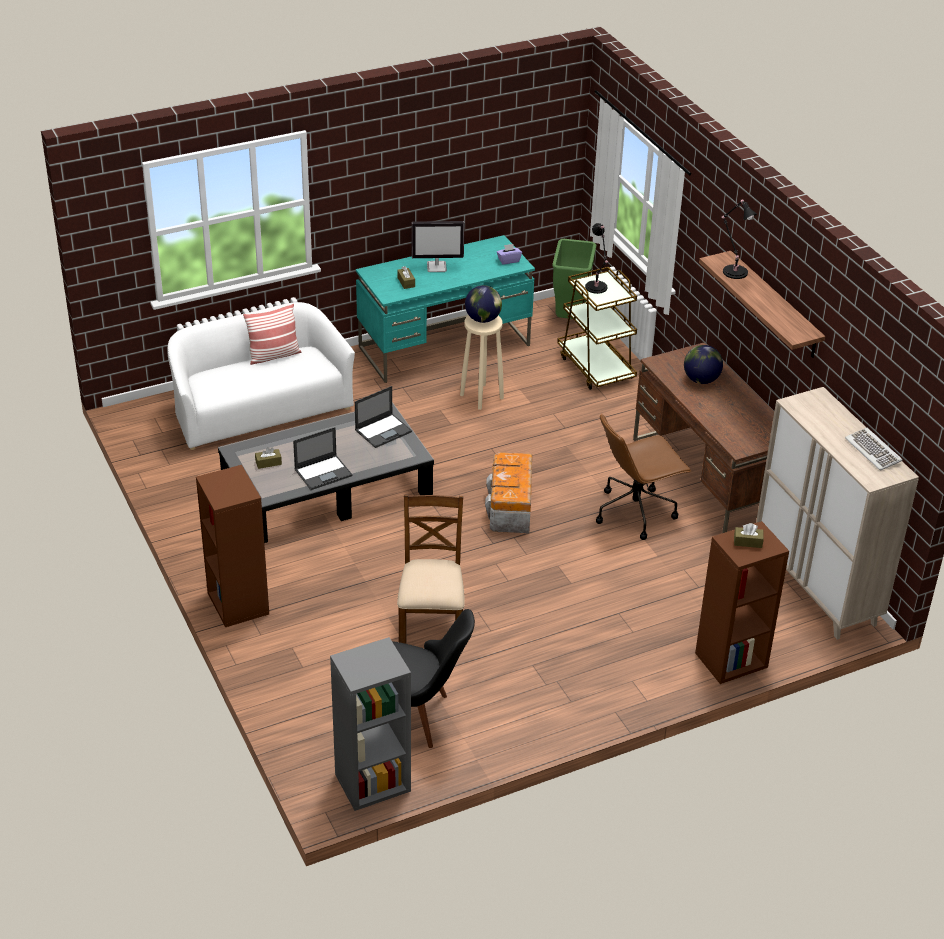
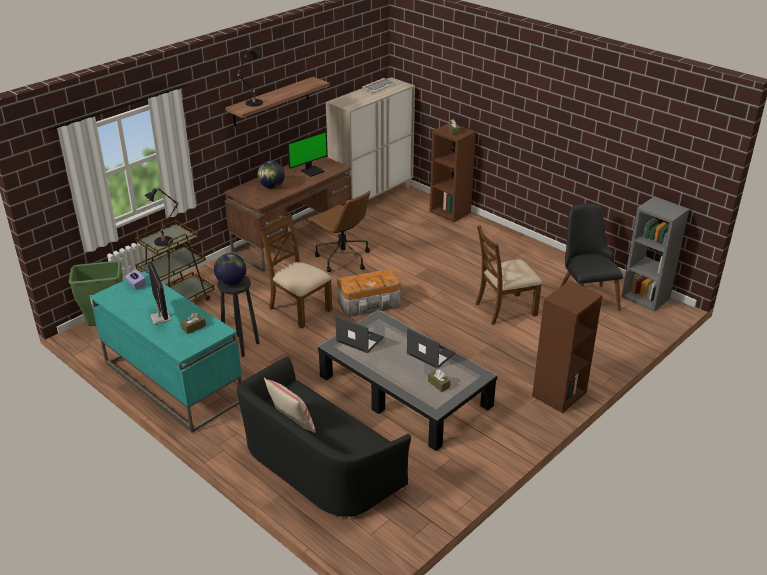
camera: 110 degrees left, 5 degrees down
white sofa [167,302,355,450] -> black sofa [237,356,411,519]
beige stool [460,315,504,410] -> black stool [217,276,259,357]
none -> brown chair [259,214,332,329]
none -> monitor [287,131,327,177]

